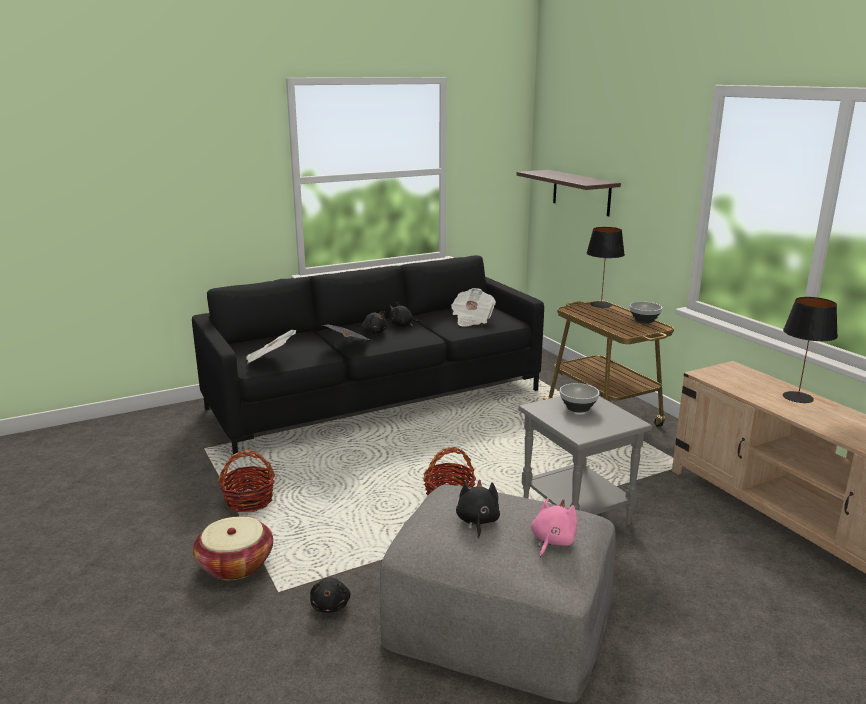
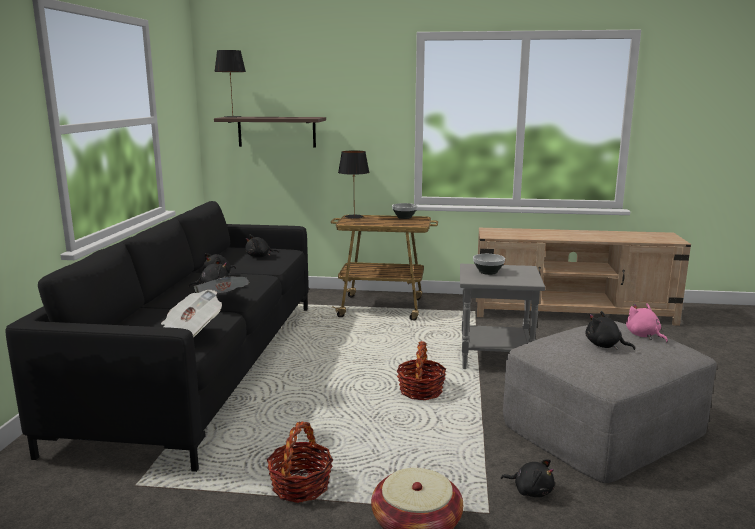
camera: 55 degrees left, 5 degrees down
newspaper [451,288,496,327] -> black plush toy [245,235,279,257]
black table lamp [783,297,838,403] -> black table lamp moved to [214,50,246,117]

